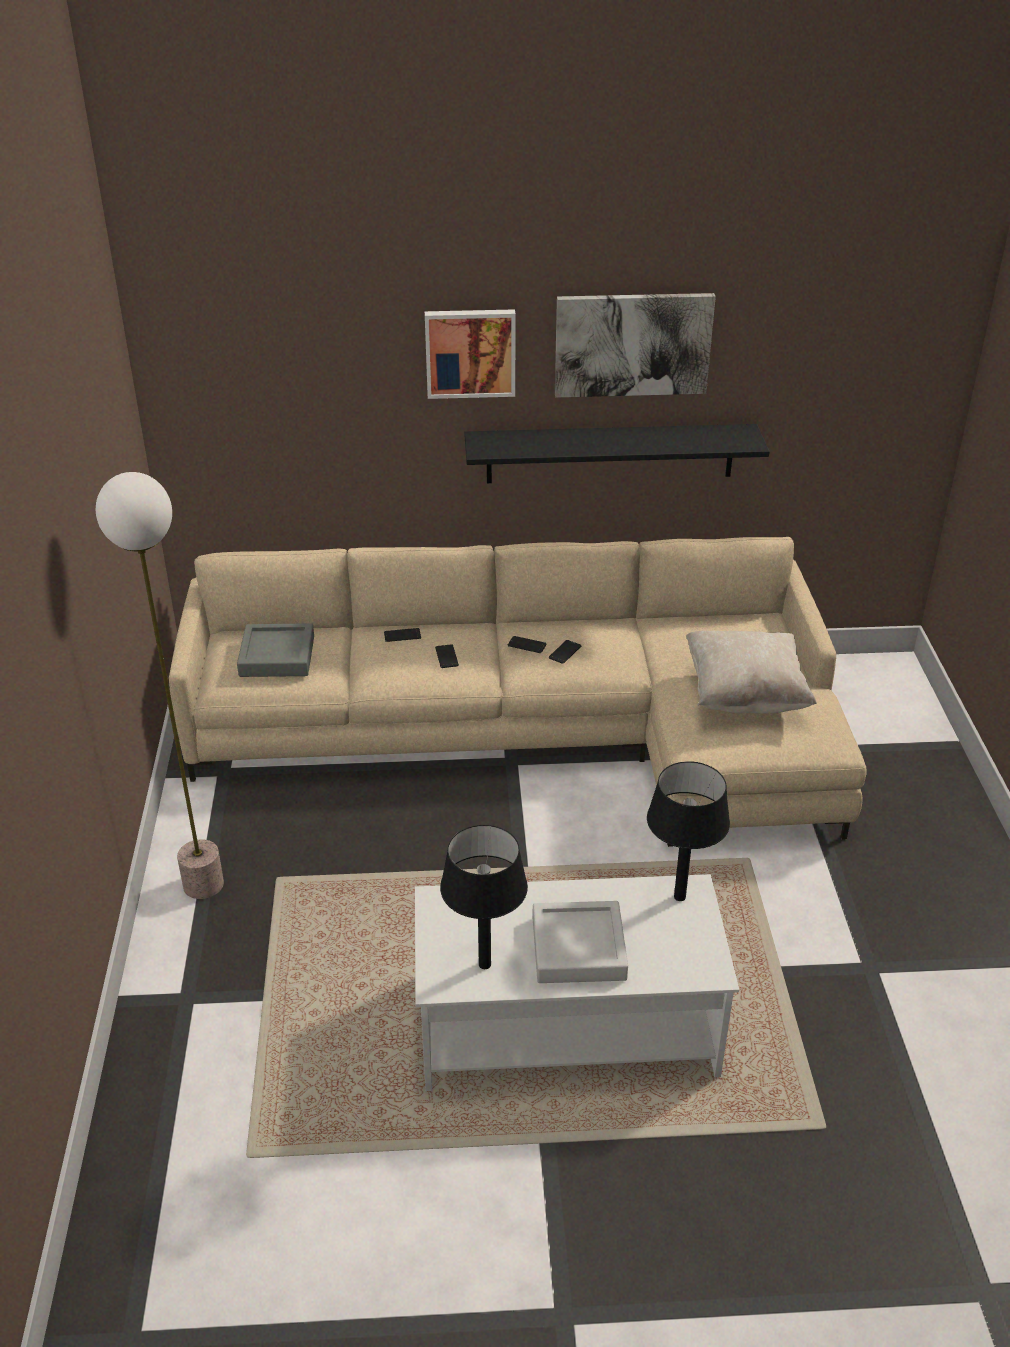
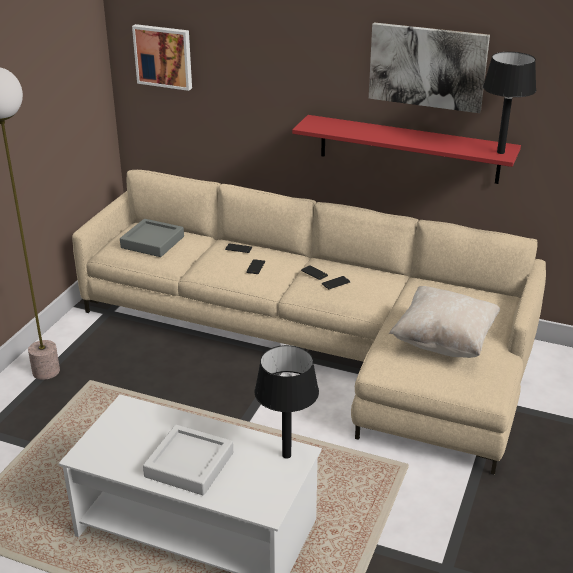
camera: 25 degrees right, 5 degrees down
picture [425,309,516,399] -> picture moved to [132,24,192,91]
black table lamp [440,825,528,969] -> black table lamp moved to [483,52,536,154]
black shelf [464,424,770,483] -> red shelf [292,115,521,184]

